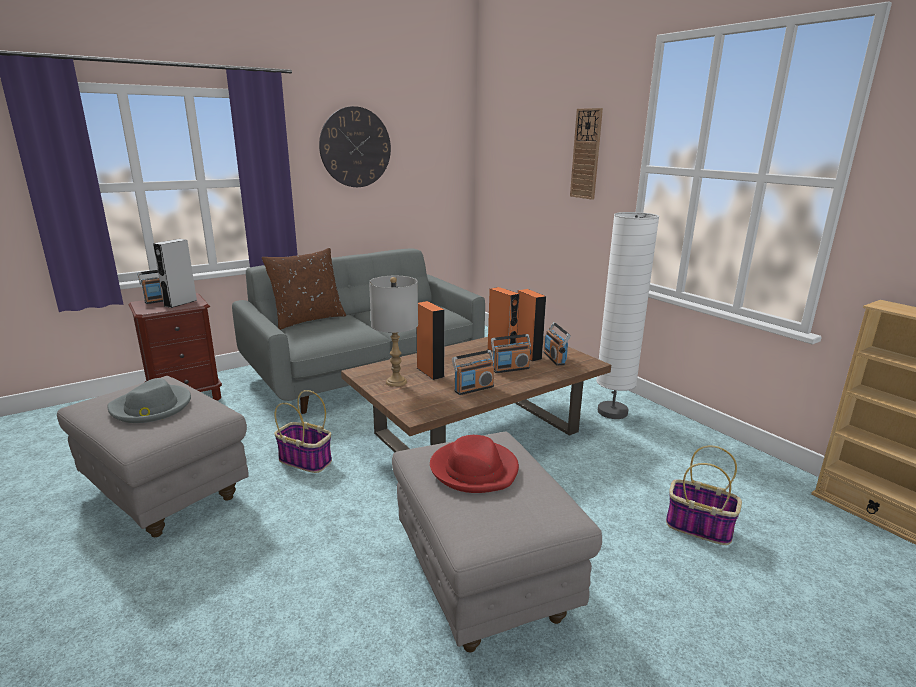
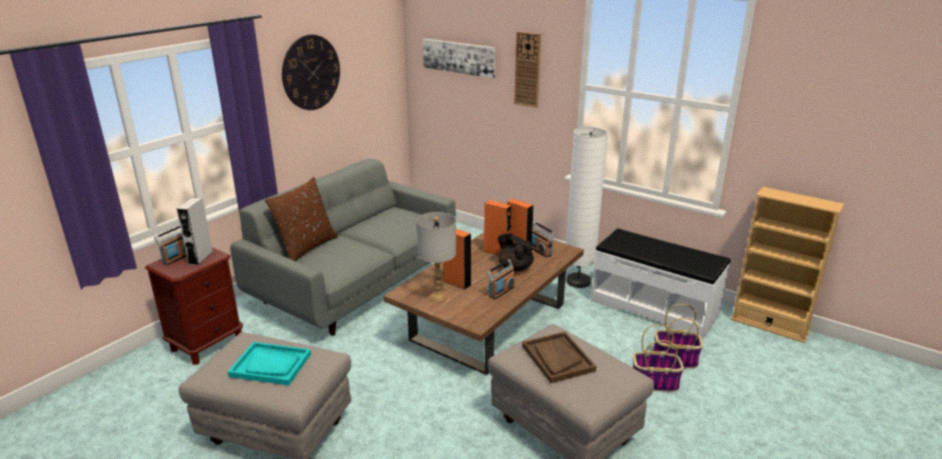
camera: 20 degrees left, 5 degrees up
grey hat [108,378,191,423] -> turquoise tray [228,342,311,385]
basket [274,390,332,473] -> basket moved to [633,324,684,392]
red hat [430,435,519,493] -> brown tray [522,332,596,383]
radio [491,334,531,373] -> black teapot [498,233,534,271]
none -> picture [423,39,495,78]
none -> white bench [591,228,730,339]

